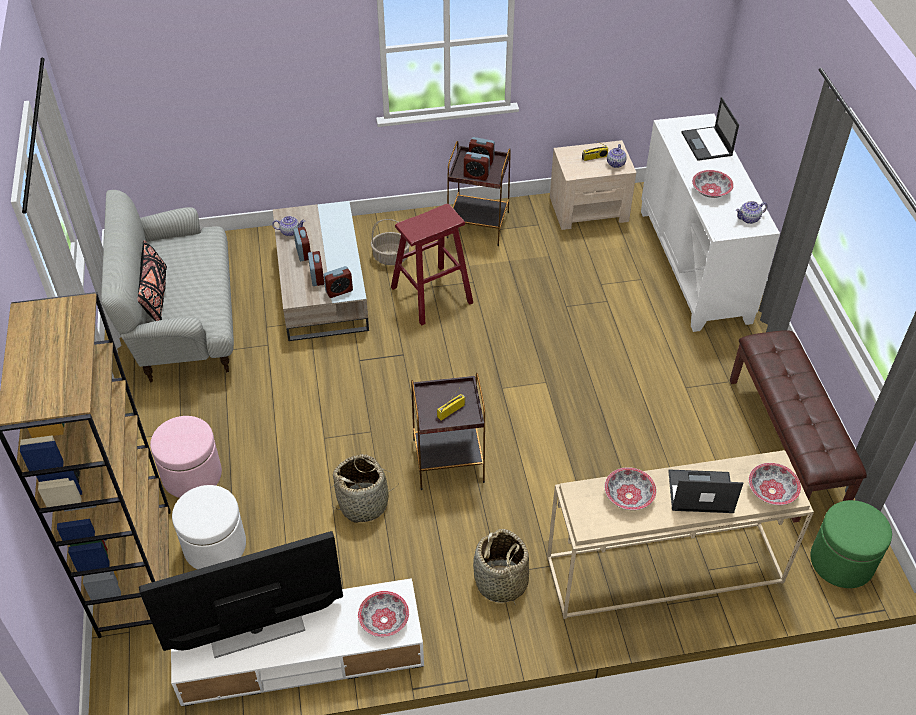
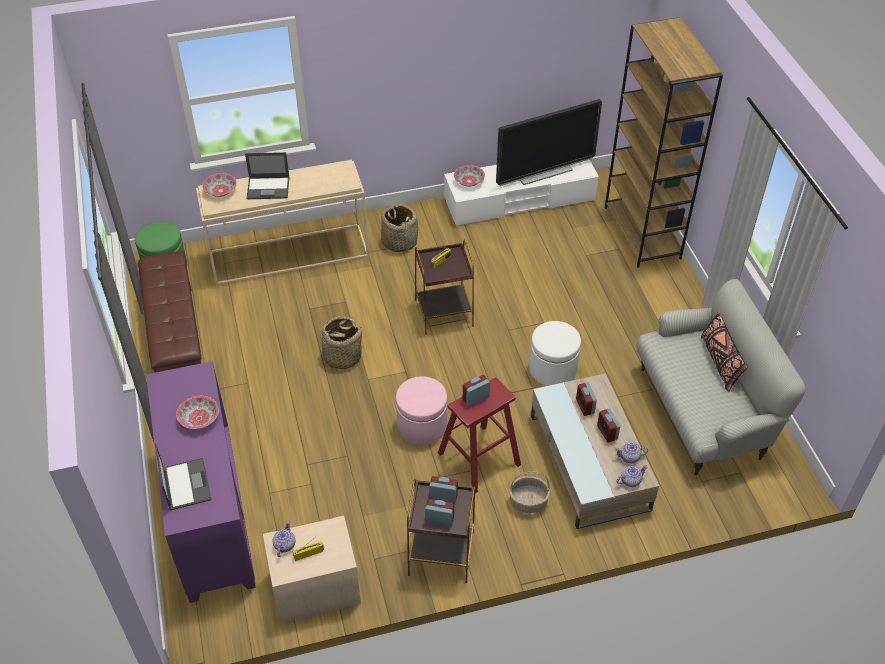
camera: 175 degrees right, 0 degrees up
pink ottoman [150,416,222,498] -> pink ottoman moved to [396,376,447,445]
white ottoman [172,485,246,569] -> white ottoman moved to [529,321,581,386]
alarm clock [324,266,353,298] -> alarm clock moved to [463,375,490,407]
basket [332,454,400,523] -> basket moved to [315,316,365,369]
bowl [604,467,656,510] -> none
white cabinet [641,114,780,332] -> purple cabinet [146,361,256,603]
teapot [736,201,768,224] -> teapot moved to [617,465,648,487]

